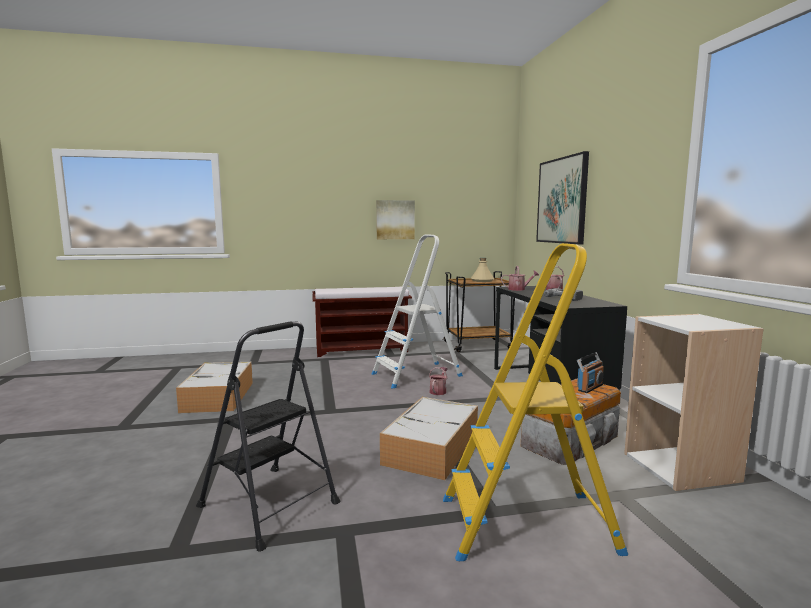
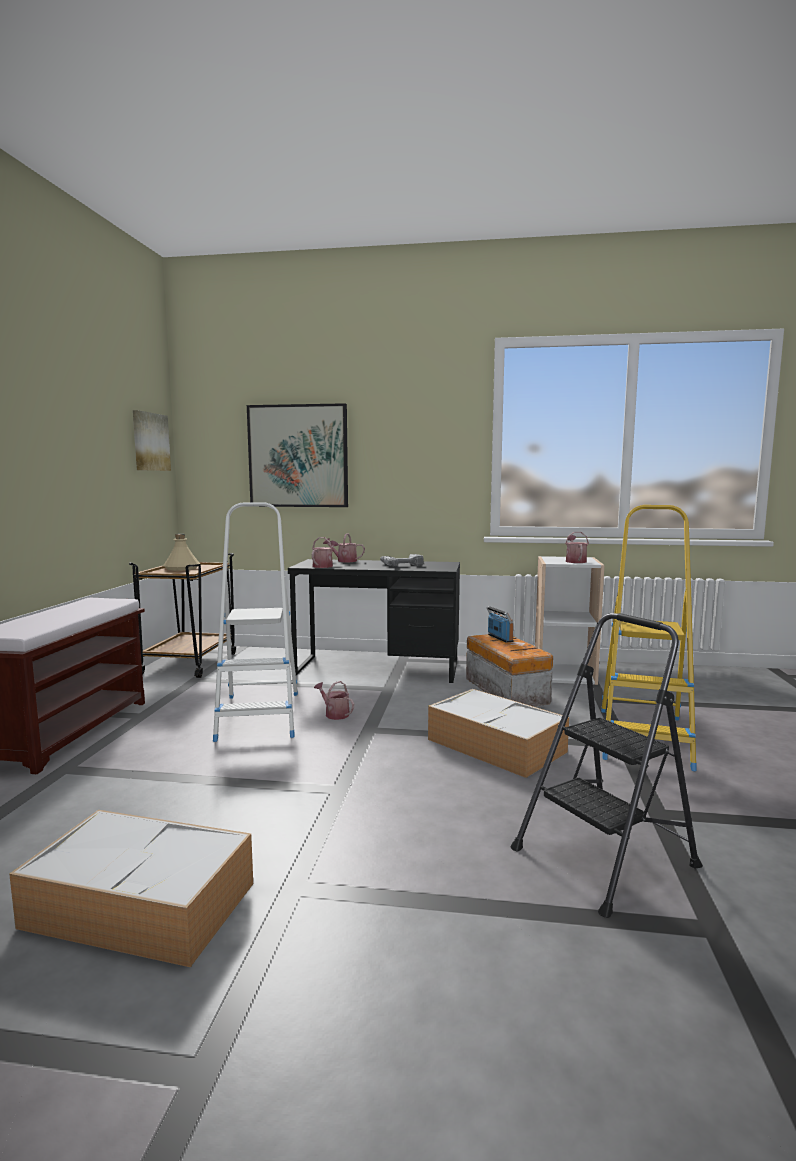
camera: 70 degrees left, 0 degrees up
picture [376,200,415,239] -> picture moved to [133,410,171,471]
none -> watering can [565,532,589,563]

